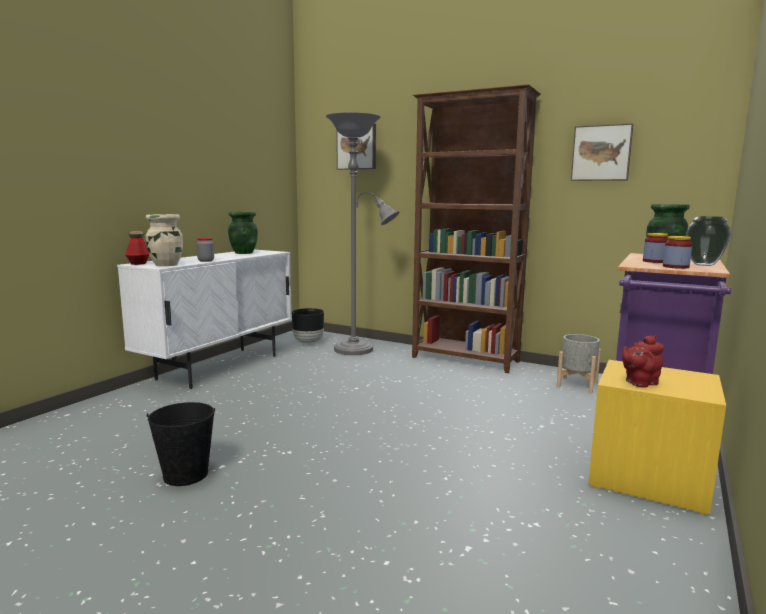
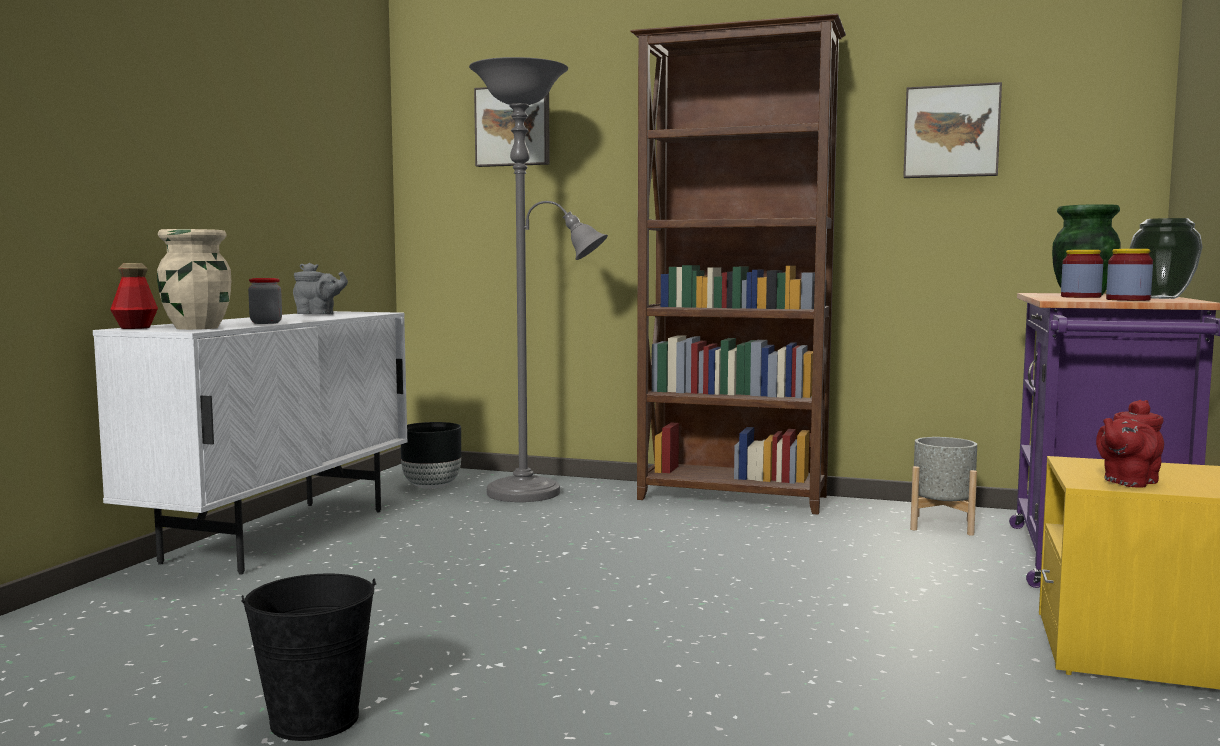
camera: 10 degrees left, 5 degrees down
green vase [228,212,258,254] -> grey teapot [293,263,348,314]

